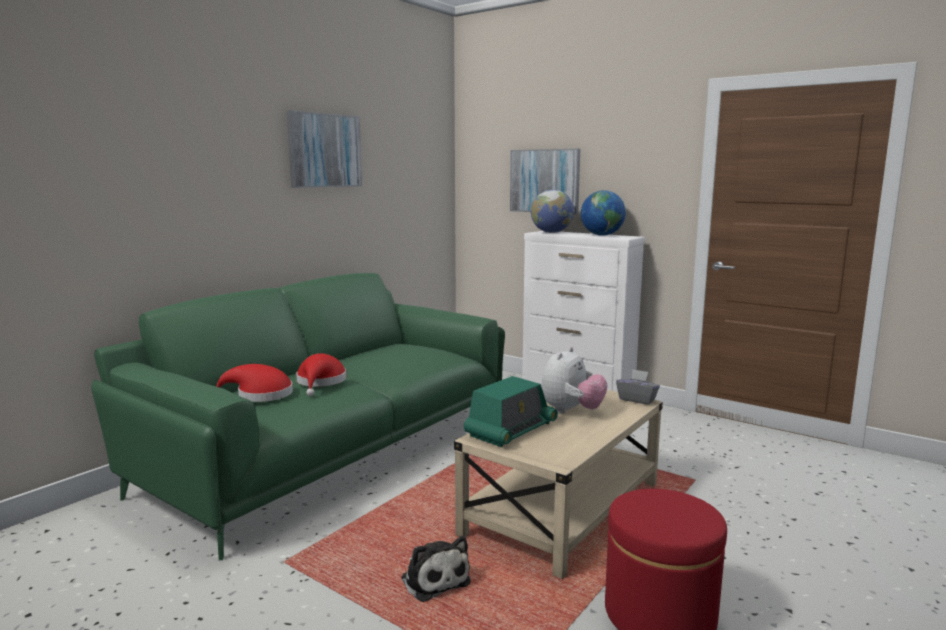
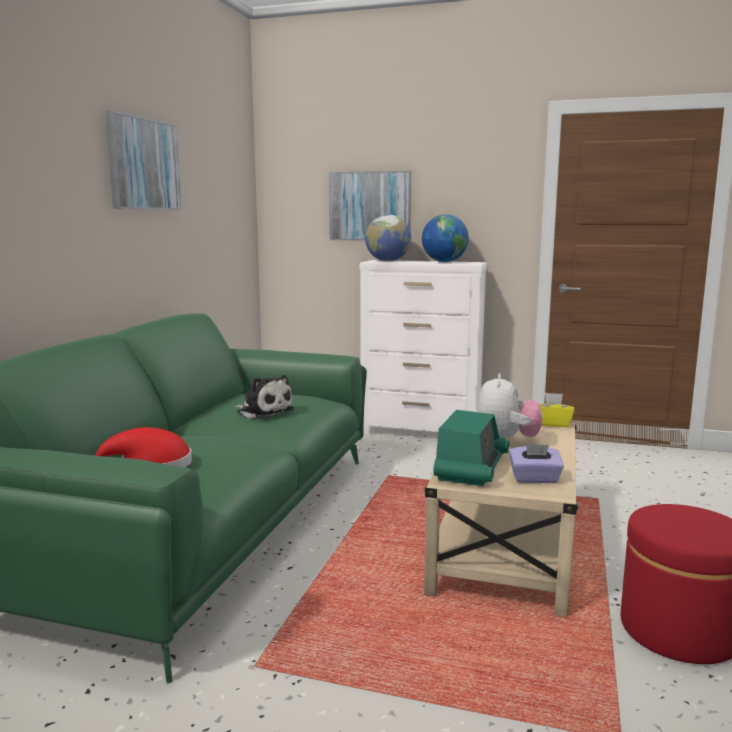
camera: 20 degrees left, 0 degrees up
red hat [296,353,347,396] -> none
plush toy [401,536,471,602] -> plush toy moved to [235,375,294,419]
grey tissue box [616,369,660,405] -> yellow tissue box [539,393,575,427]
none -> purple tissue box [509,444,564,483]

